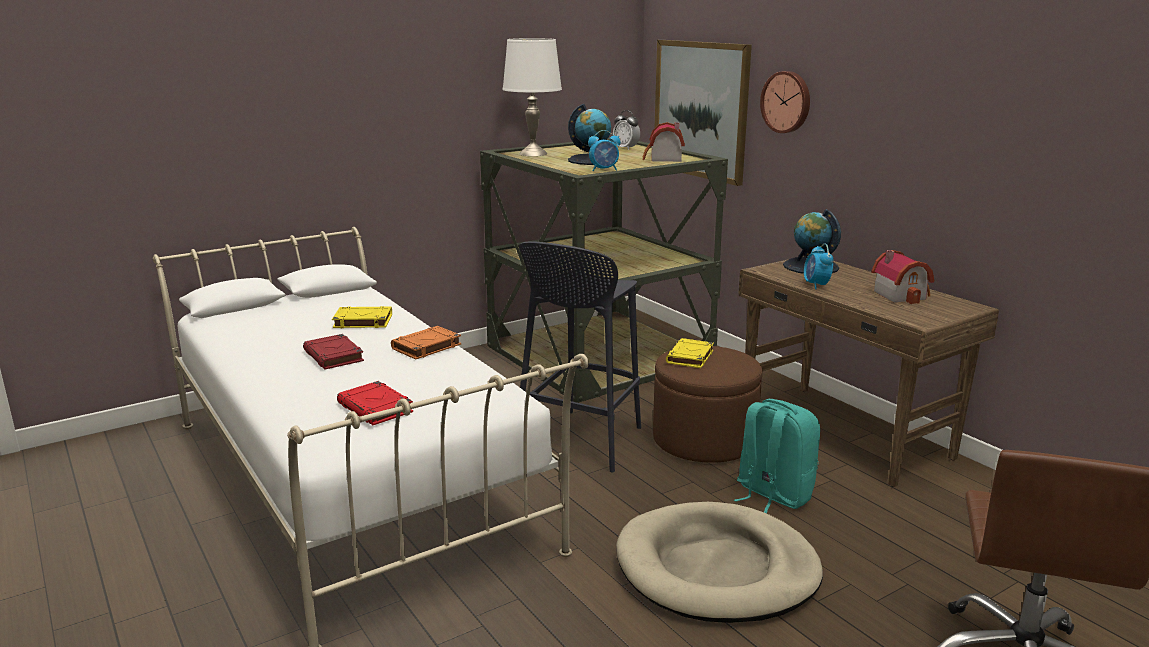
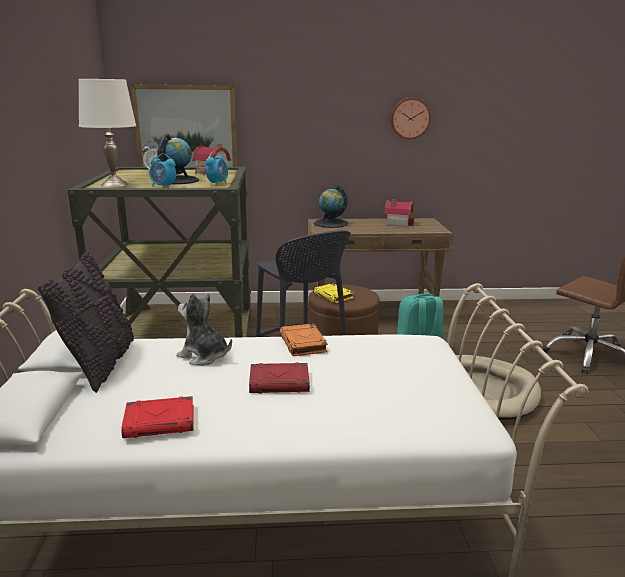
camera: 60 degrees left, 0 degrees up
yellow book [332,306,392,328] -> plush toy [176,293,232,366]
red book [337,381,413,425] -> red book moved to [121,396,193,438]
wall clock [760,71,810,133] -> wall clock moved to [391,98,431,140]
alarm clock [804,243,833,289] -> alarm clock moved to [149,153,176,188]
none -> black pillow [38,251,134,393]

